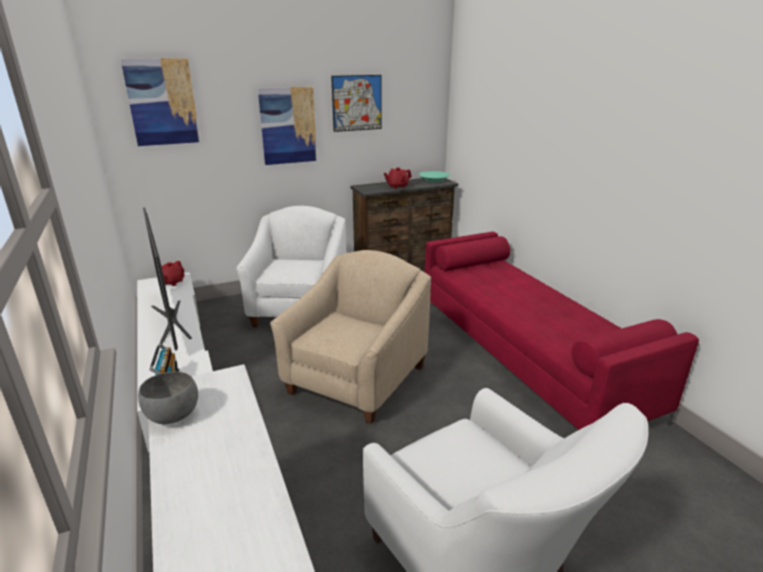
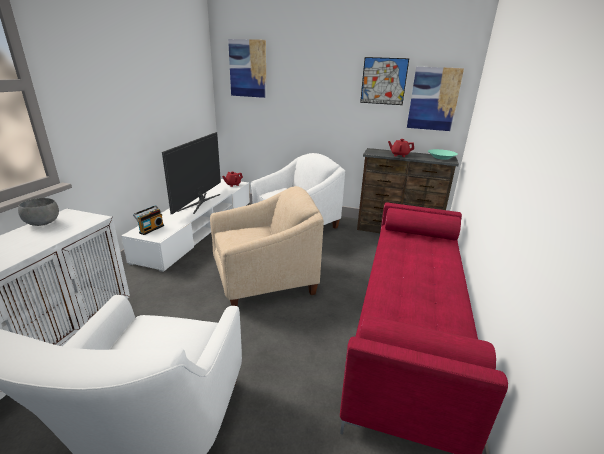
camera: 40 degrees right, 0 degrees up
picture [258,87,317,165] -> picture moved to [407,67,464,131]

